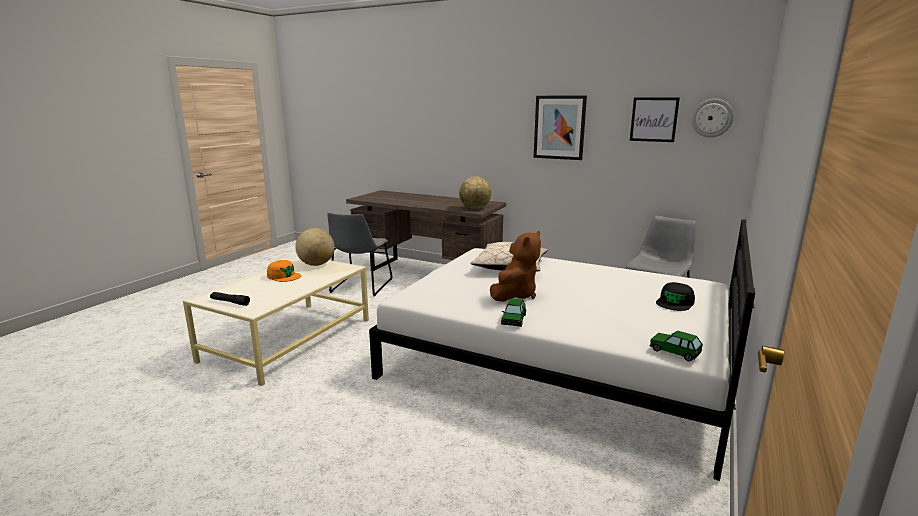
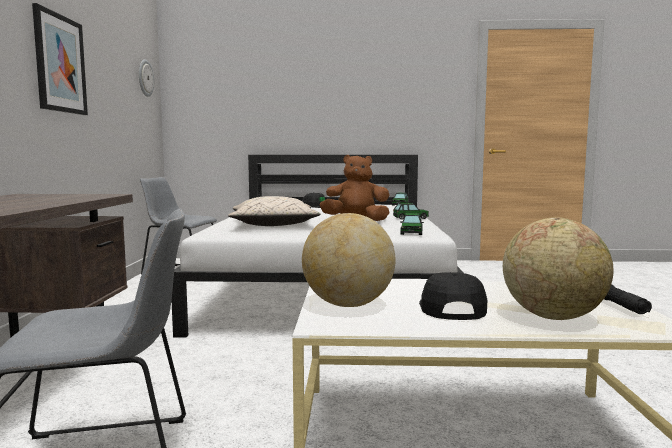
camera: 115 degrees left, 10 degrees down
orange cap [267,260,301,282] -> black cap [419,272,487,320]
globe [459,177,491,209] -> globe moved to [503,217,614,320]
picture [630,97,680,142] -> none
none -> toy car [400,213,424,235]

